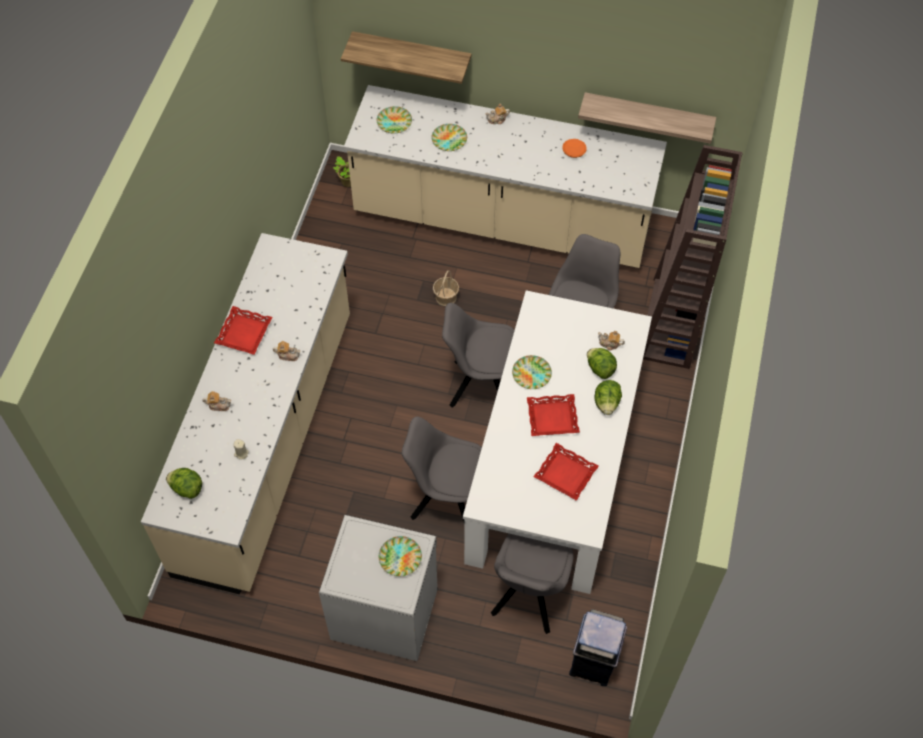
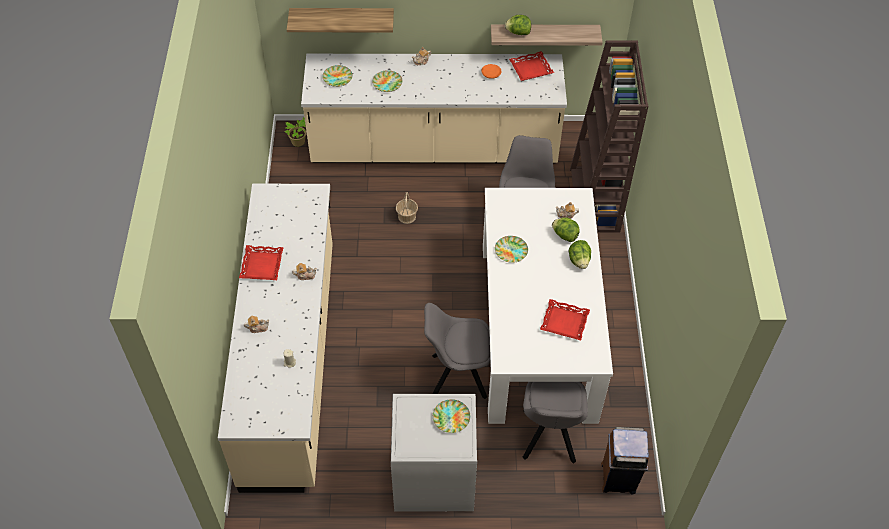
camera: 15 degrees left, 5 degrees down
lettuce [166,468,202,499] -> lettuce moved to [505,15,531,35]
grey chair [442,303,515,407] -> none
red tray [527,394,580,436] -> red tray moved to [509,51,554,81]
blue trash can [569,609,627,686] -> brown trash can [601,427,649,494]

